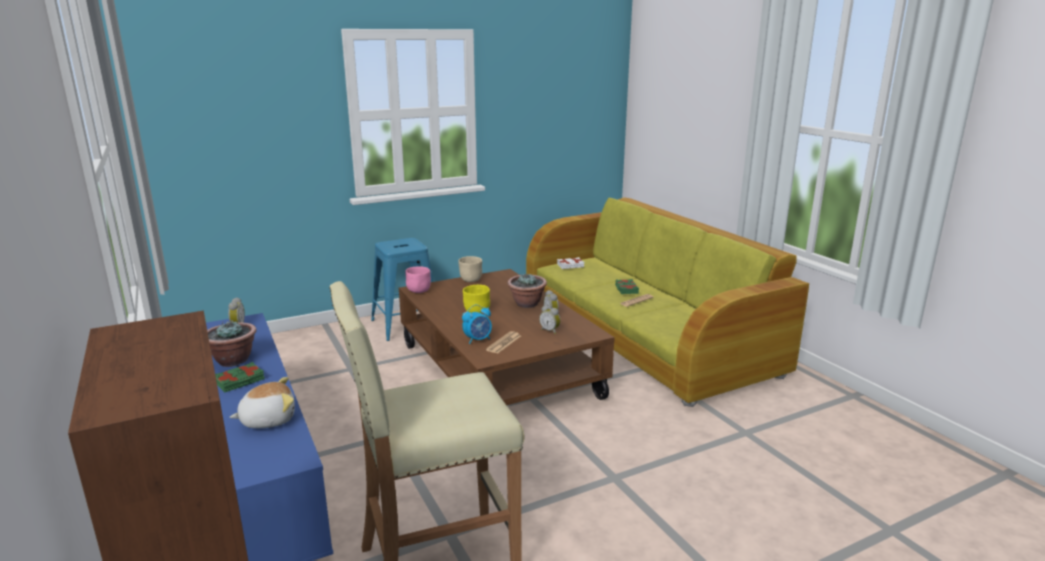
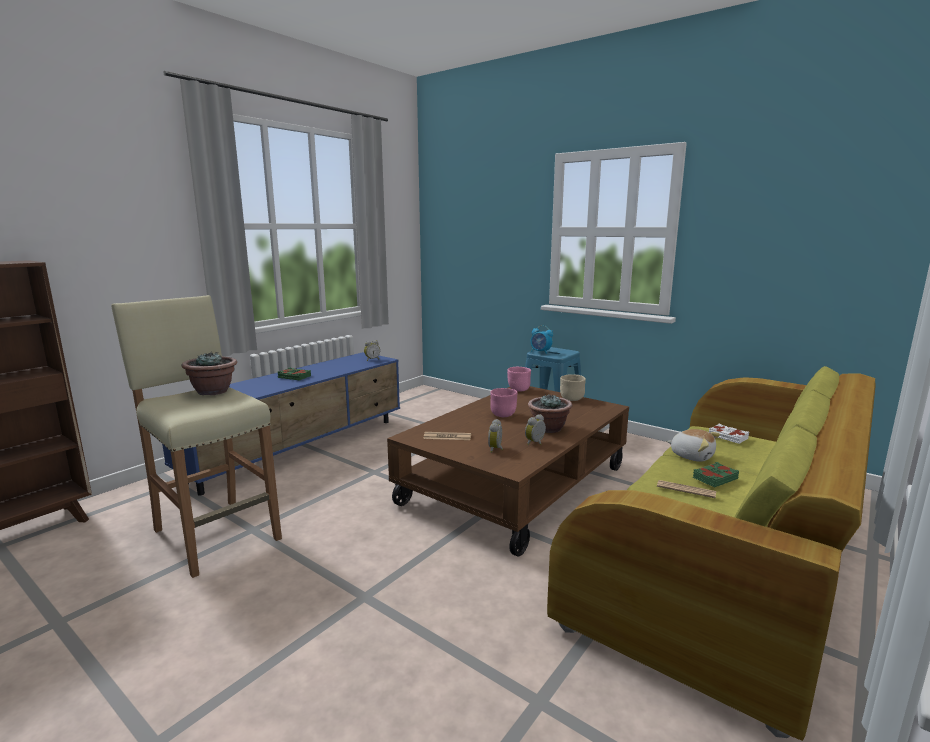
camera: 65 degrees right, 5 degrees down
potted plant [207,320,257,367] -> potted plant moved to [181,351,237,395]
plush toy [229,377,295,428] -> plush toy moved to [667,429,720,462]
alarm clock [462,305,492,344] -> alarm clock moved to [531,325,553,354]
yellow bowl [463,284,490,314] -> pink bowl [490,388,517,417]

